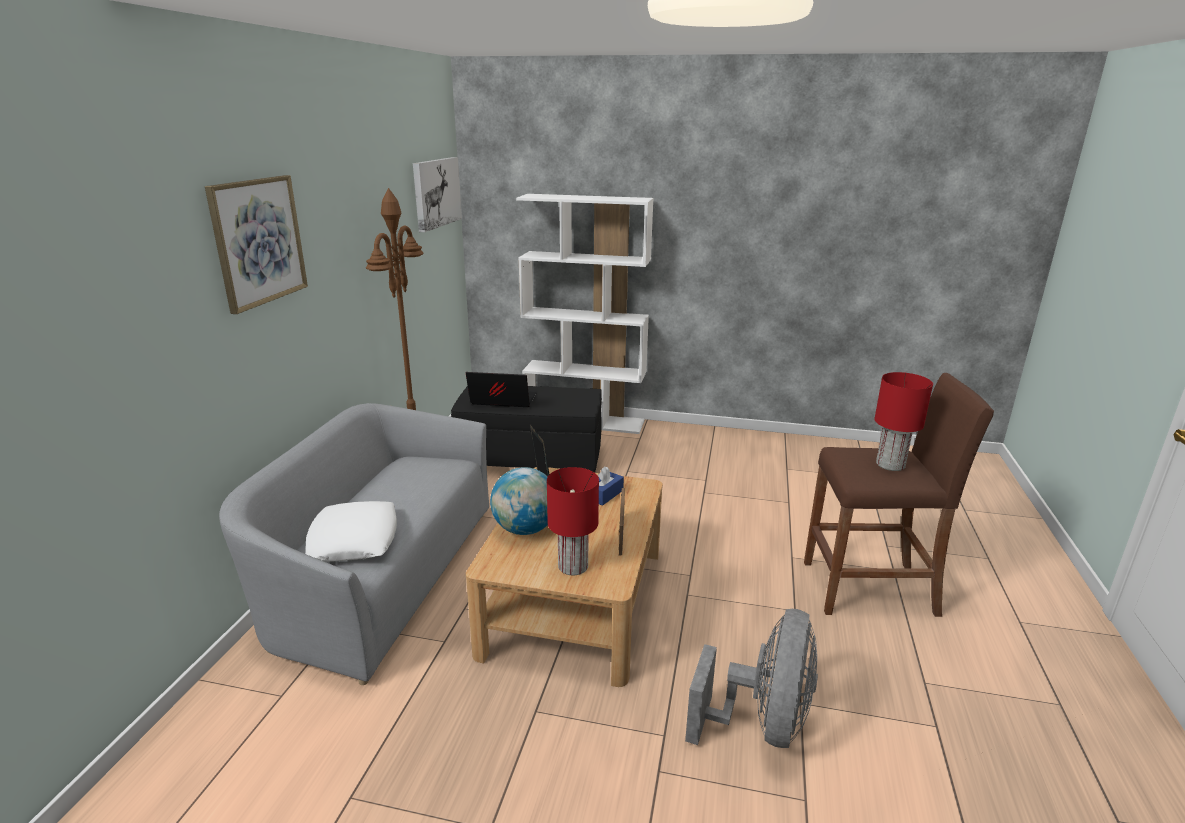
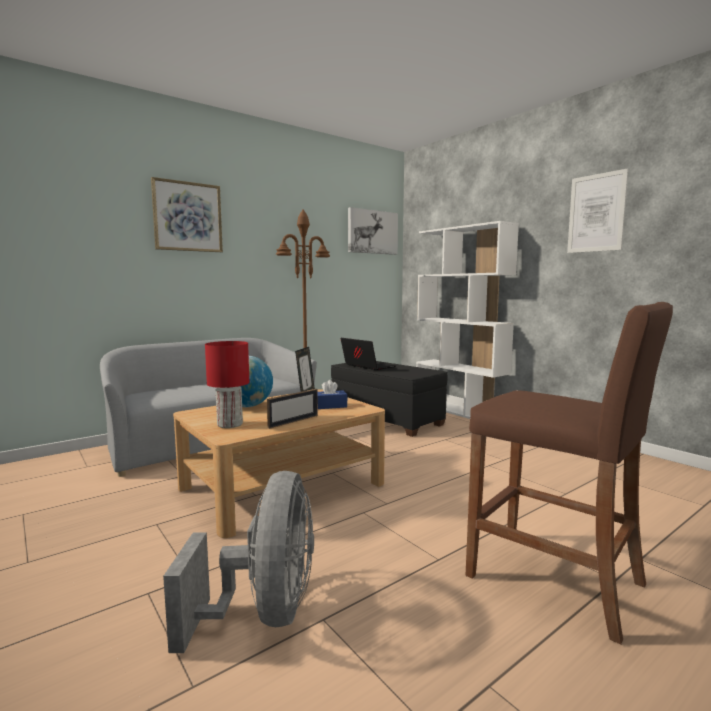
camera: 40 degrees right, 15 degrees down
white pillow [305,501,397,562] -> none
grey fan [685,609,818,748] -> grey fan turned 60 degrees counterclockwise [163,471,314,653]
red table lamp [875,372,933,471] -> none
none -> picture [567,168,628,253]

